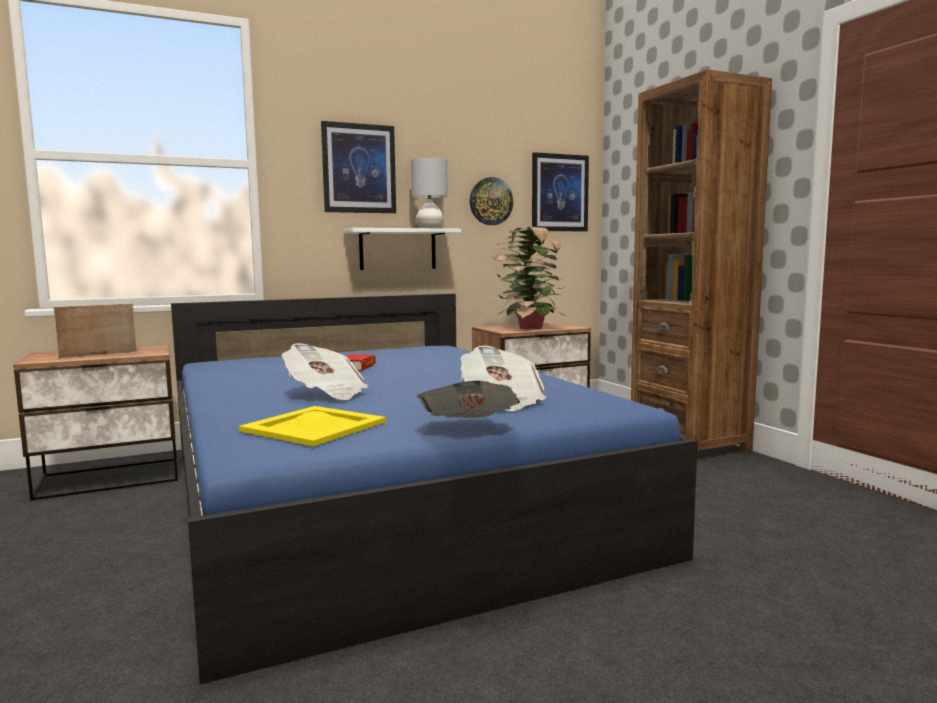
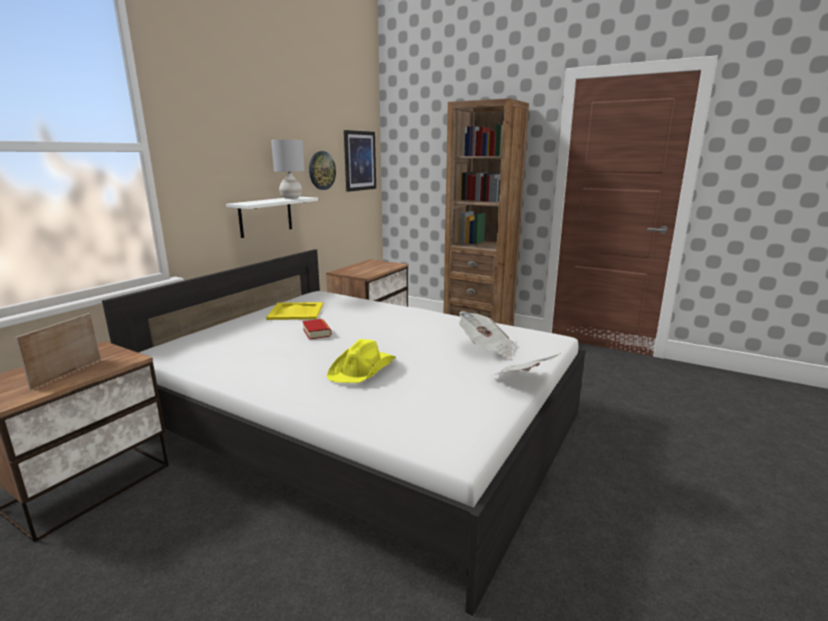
camera: 35 degrees left, 10 degrees up
blue bed [171,294,698,684] -> white bed [102,249,586,616]
yellow tray [239,406,386,446] -> yellow tray moved to [266,302,323,320]
newspaper [282,343,368,400] -> yellow hat [327,339,396,383]
picture [321,121,396,213] -> none
potted plant [492,227,565,330] -> none

